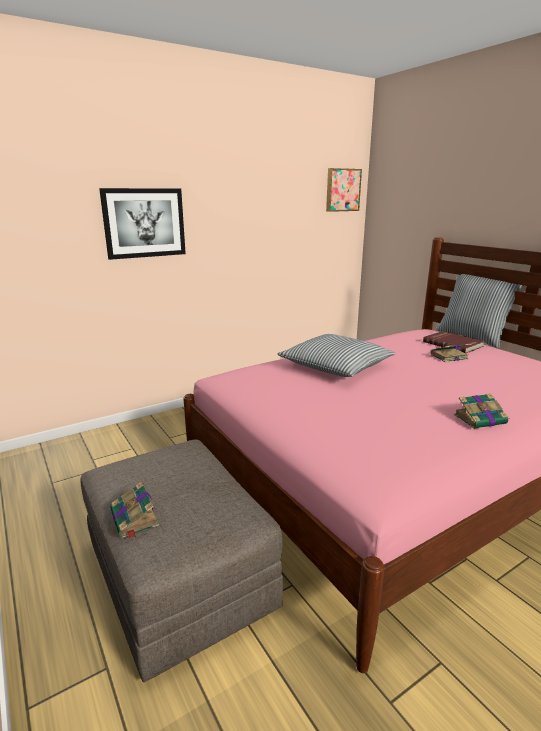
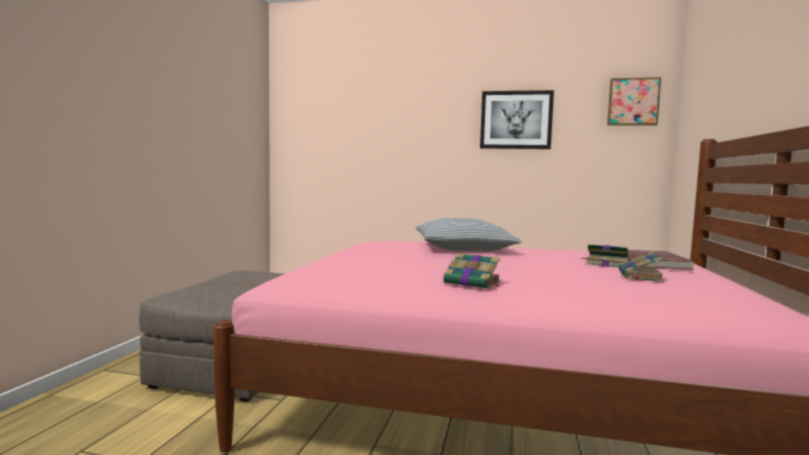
camera: 45 degrees right, 15 degrees down
picture [99,188,186,260] -> picture moved to [480,90,554,149]
book [110,481,159,539] -> book moved to [619,252,664,282]
pillow [436,274,523,349] -> none

